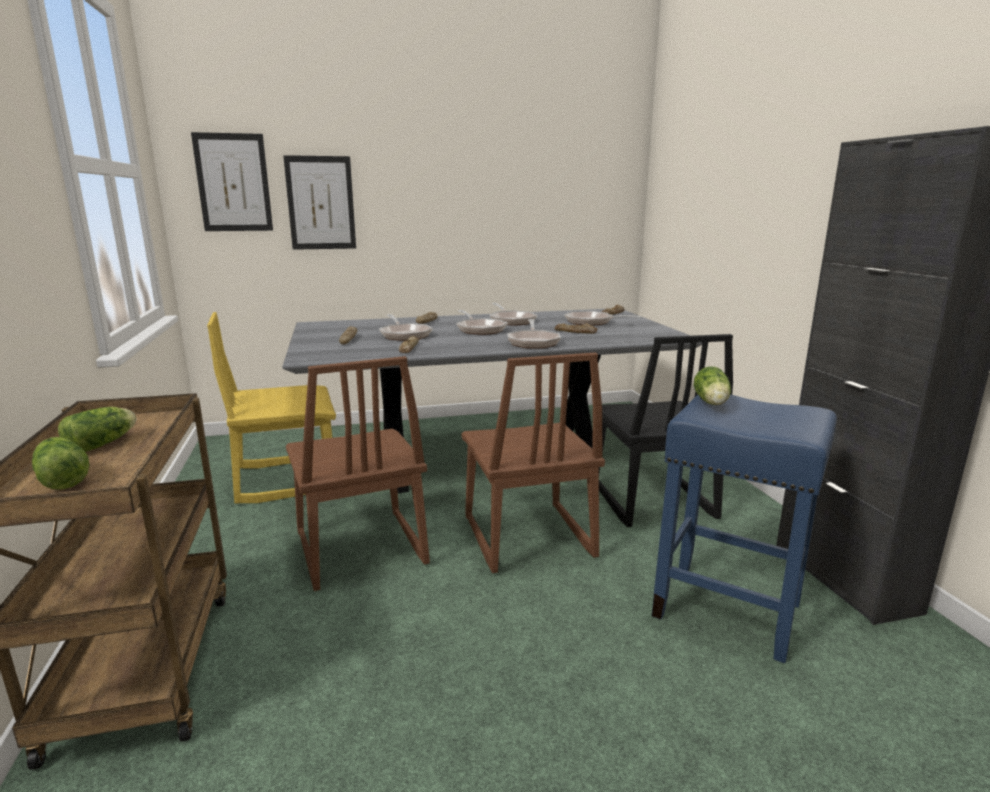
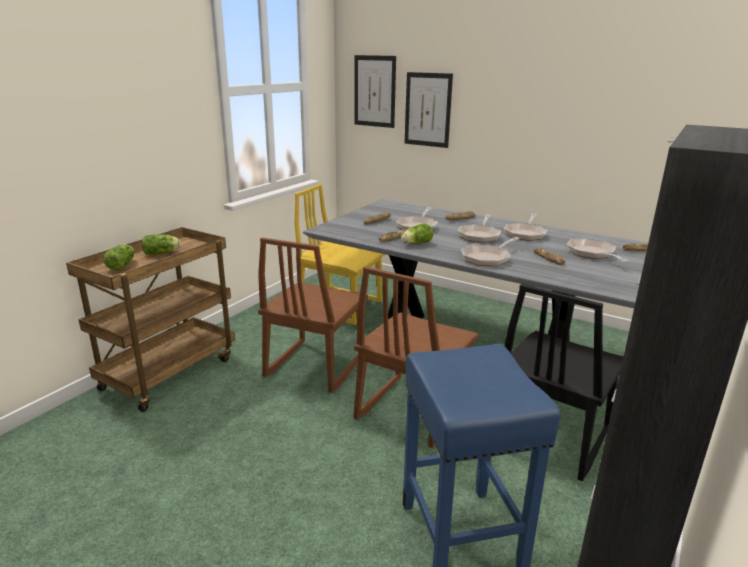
camera: 45 degrees right, 5 degrees up
lettuce [694,366,731,405] -> lettuce moved to [401,224,433,244]

